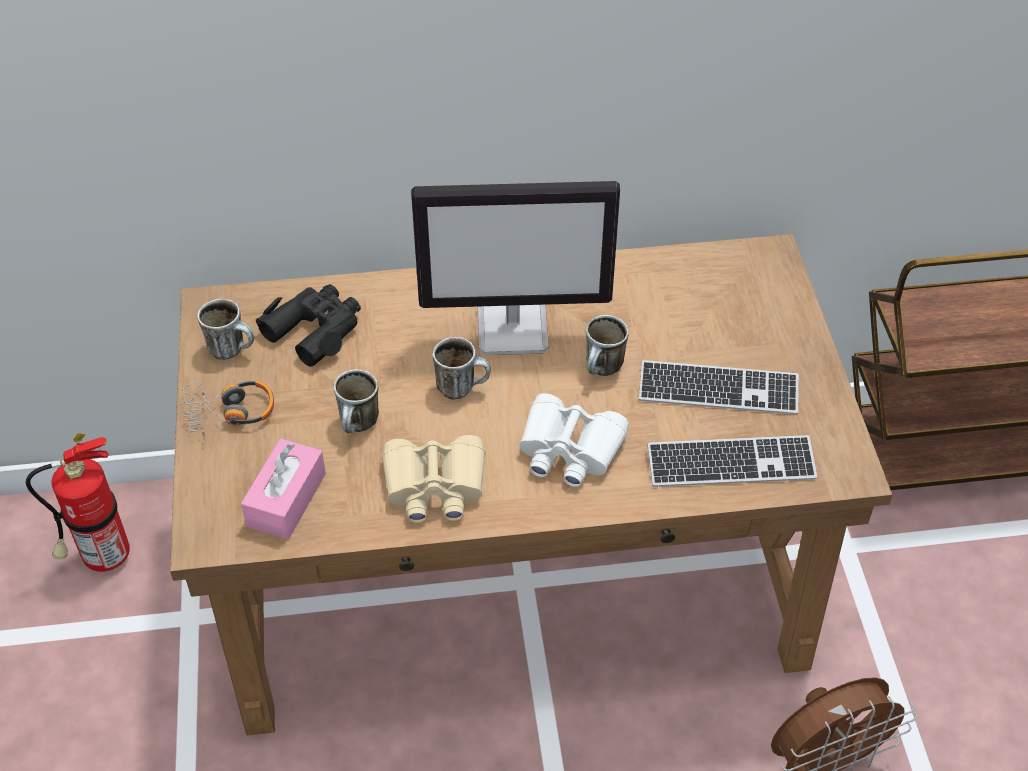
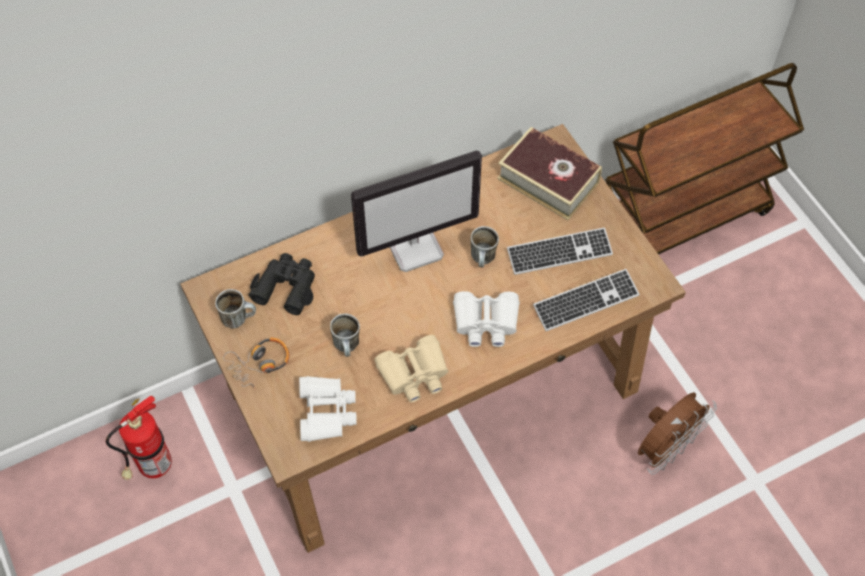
camera: 20 degrees left, 10 degrees up
pink tissue box [241,439,326,539] -> white binoculars [299,376,357,442]
mug [433,337,491,400] -> none
none -> book [497,127,602,220]

